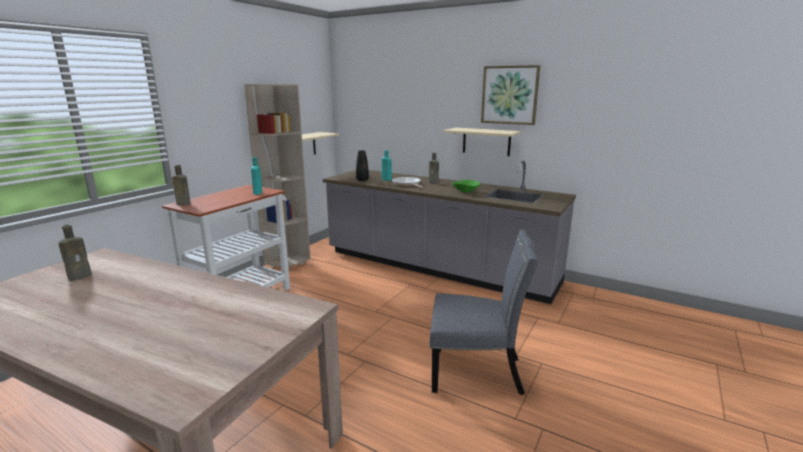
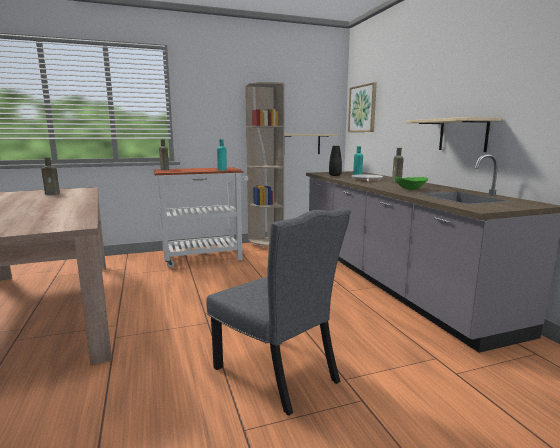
camera: 40 degrees right, 5 degrees down
picture [481,65,540,125] -> picture moved to [348,82,377,132]

